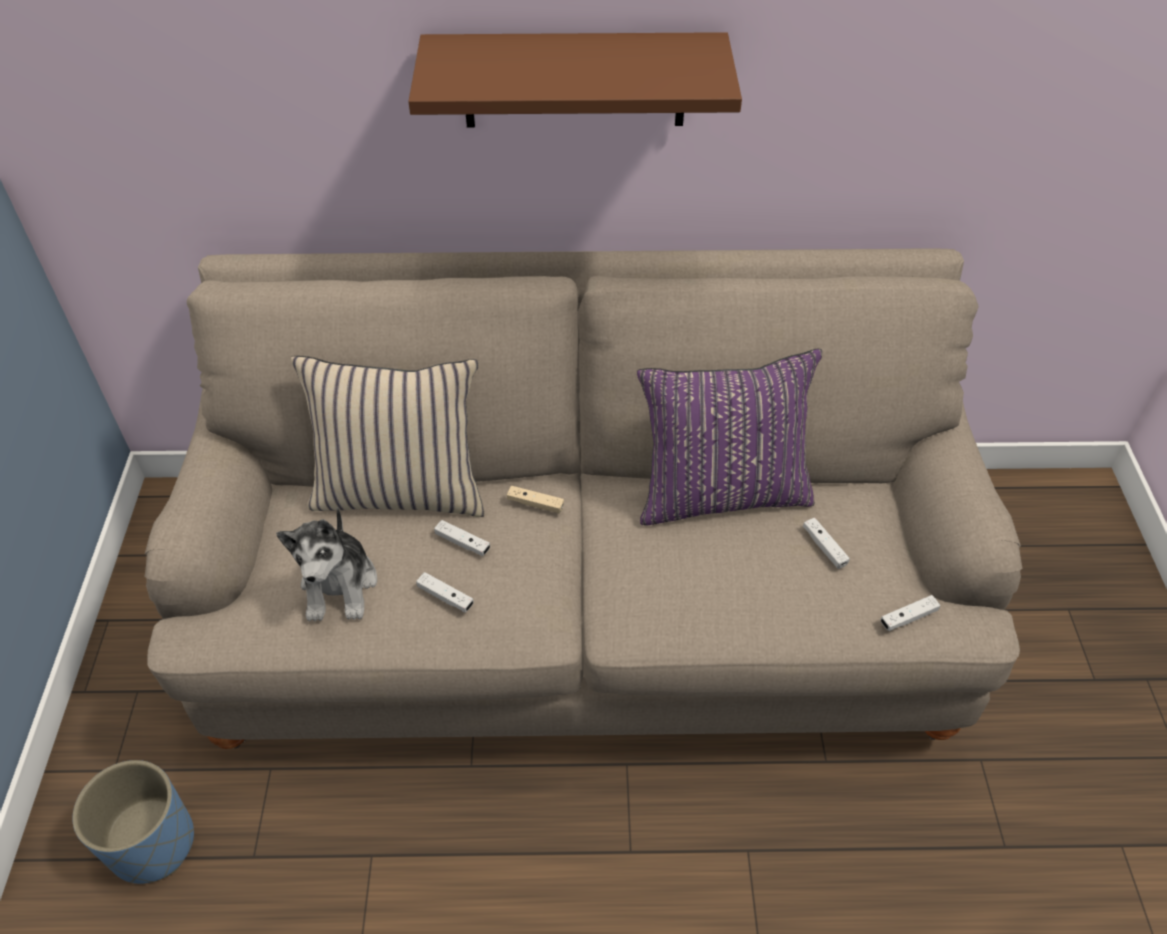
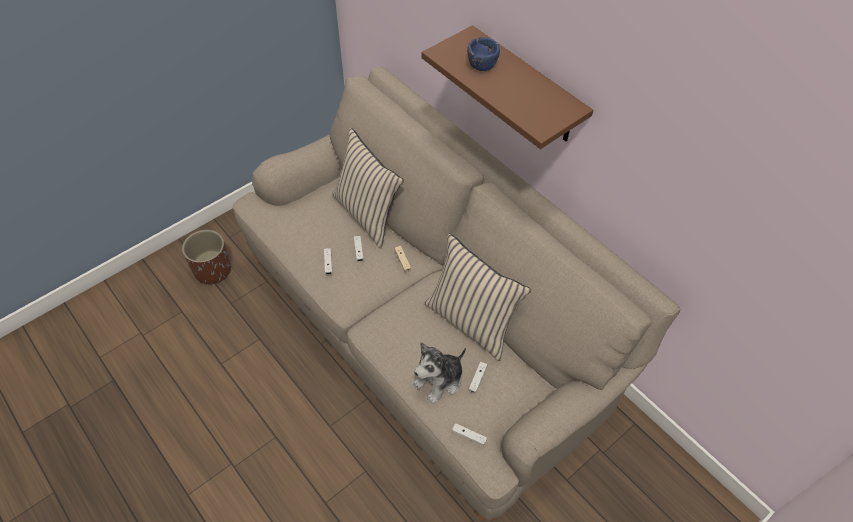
camera: 50 degrees right, 5 degrees up
blue planter [72,760,194,884] -> brown planter [182,230,231,285]
plush toy [276,507,377,622] -> plush toy moved to [413,342,466,404]
purple pillow [637,349,823,525] -> beige pillow [425,234,531,361]
none -> blue bowl [467,37,500,71]

